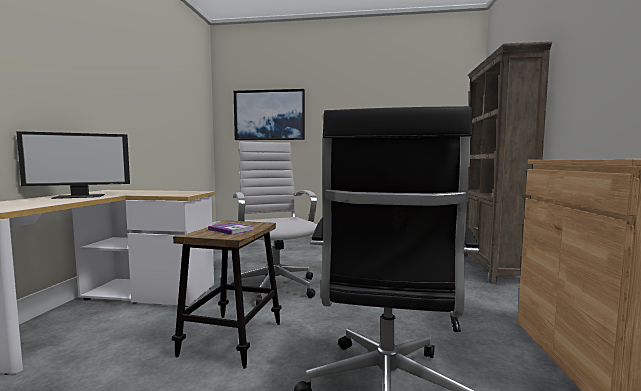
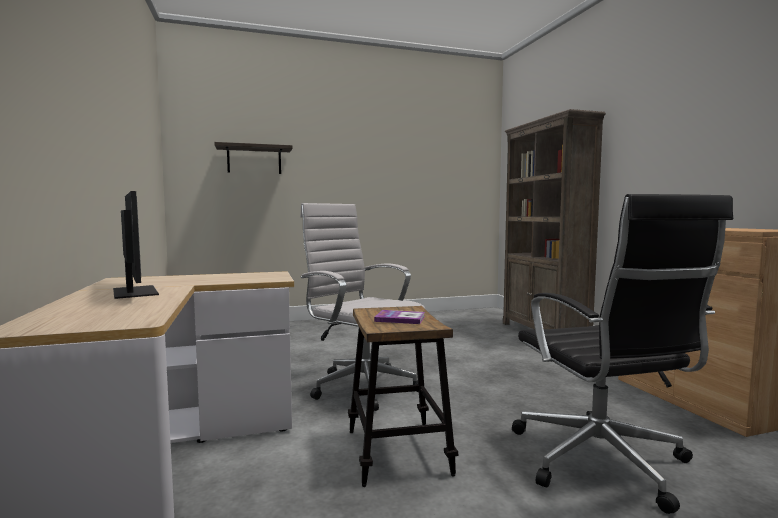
camera: 25 degrees left, 0 degrees up
monitor [16,131,130,199] -> monitor turned 75 degrees counterclockwise [113,191,159,299]
picture [234,89,305,140] -> shelf [214,142,293,174]

